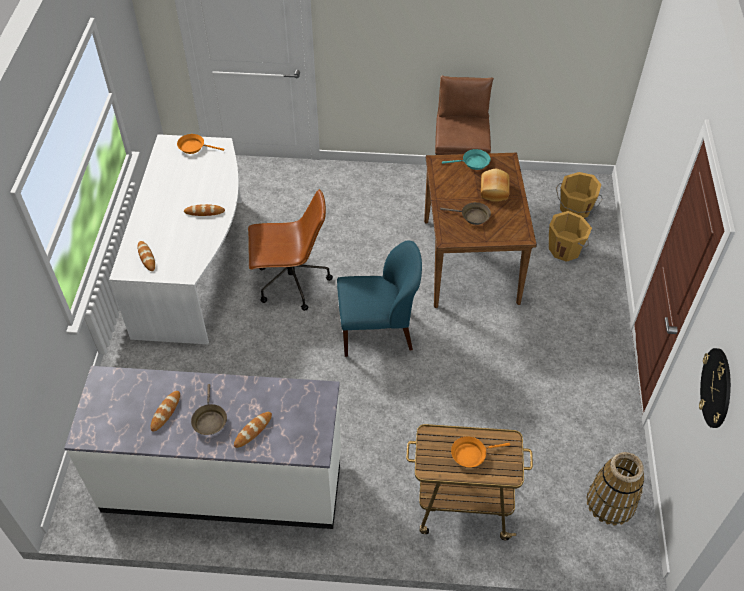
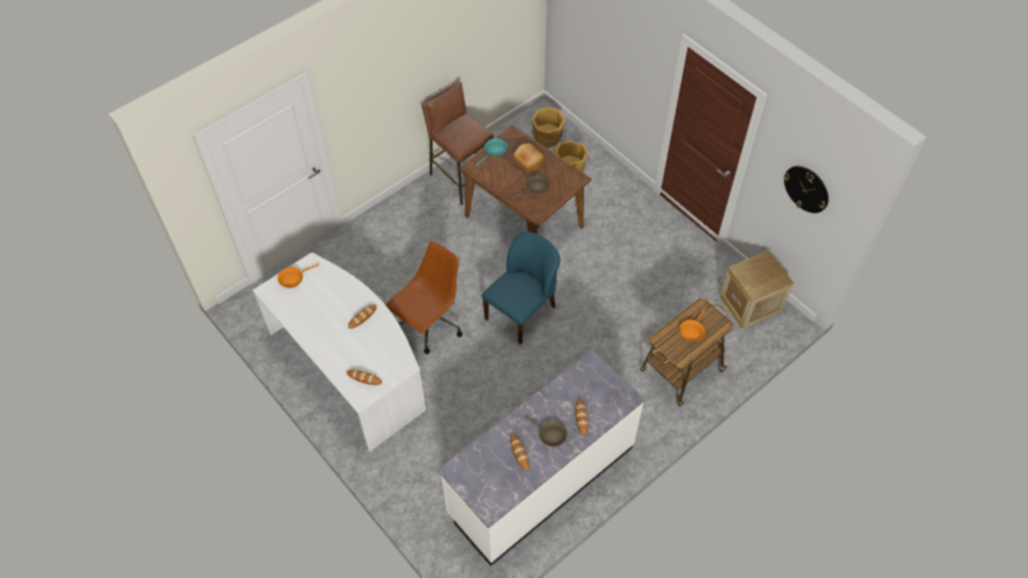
camera: 45 degrees left, 5 degrees up
basket [586,452,644,526] -> crate [719,250,794,329]

